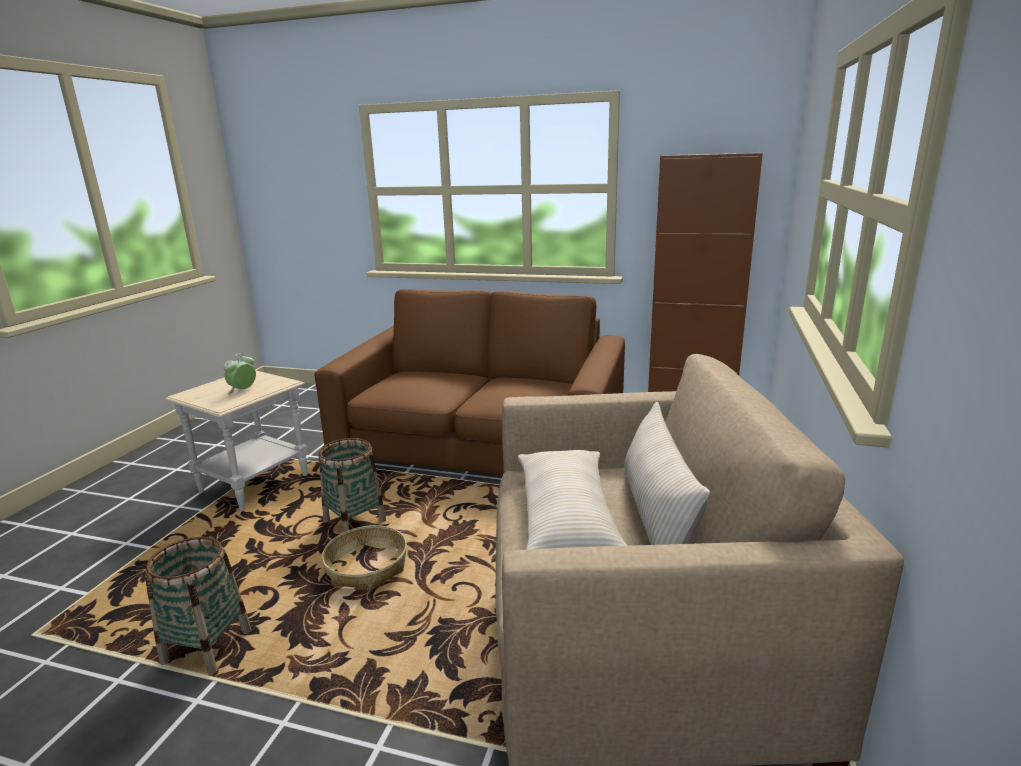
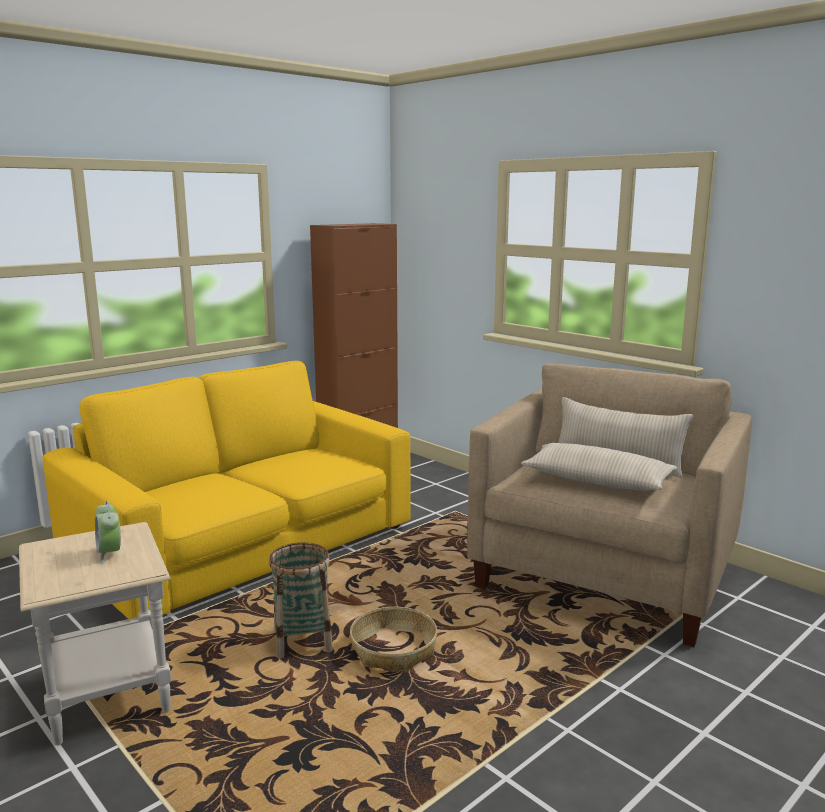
camera: 60 degrees left, 5 degrees down
basket [145,537,251,674] -> none
brown sofa [314,289,625,475] -> yellow sofa [43,361,411,619]

